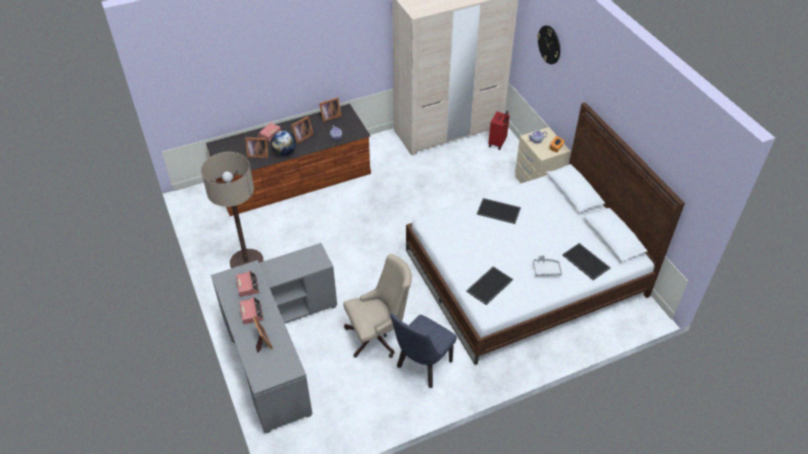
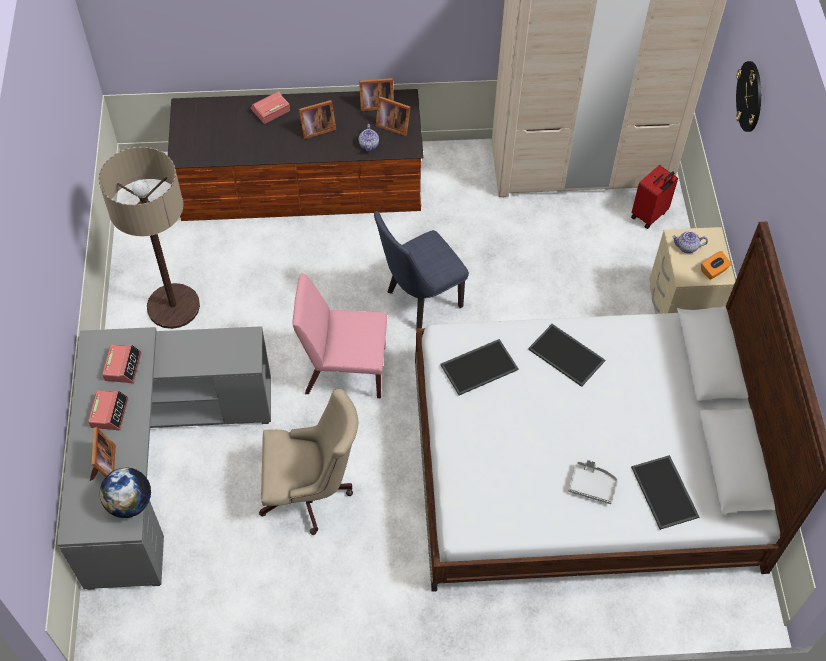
camera: 20 degrees right, 10 degrees up
picture frame [245,137,268,158] -> picture frame moved to [376,96,411,136]
globe [271,131,296,156] -> globe moved to [100,468,151,518]
blue chair [390,313,457,388] -> blue chair moved to [374,211,469,328]
tray [466,266,513,305] -> tray moved to [440,339,519,395]
none -> pink chair [293,273,387,398]

